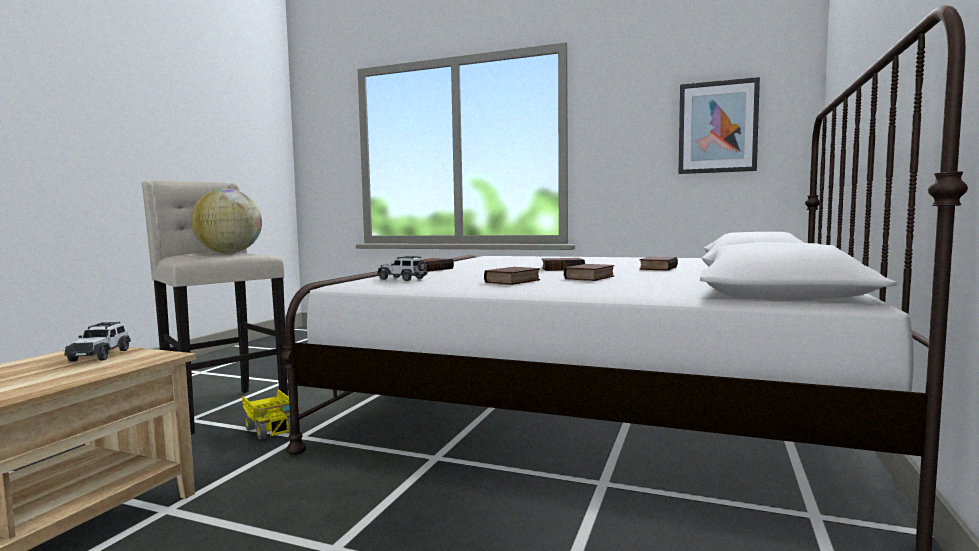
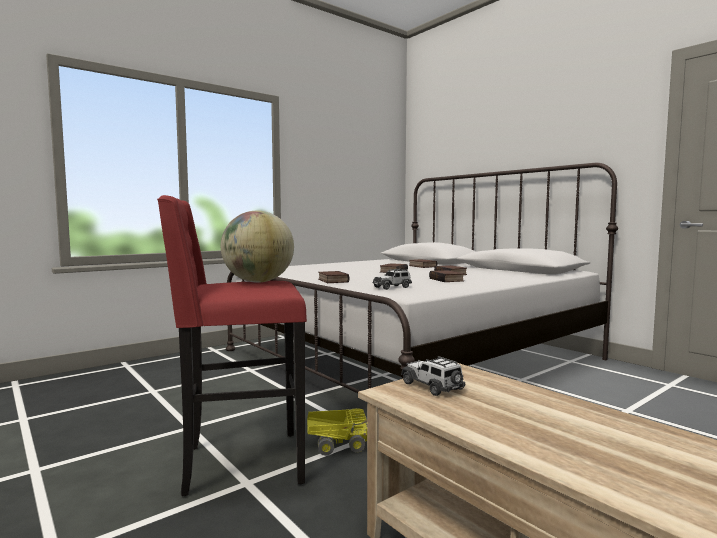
camera: 60 degrees left, 0 degrees up
toy car [64,322,131,362] -> toy car turned 150 degrees counterclockwise [401,356,466,396]
beige stool [141,180,288,435] -> red stool [157,195,307,496]
picture [679,77,760,174] -> none

